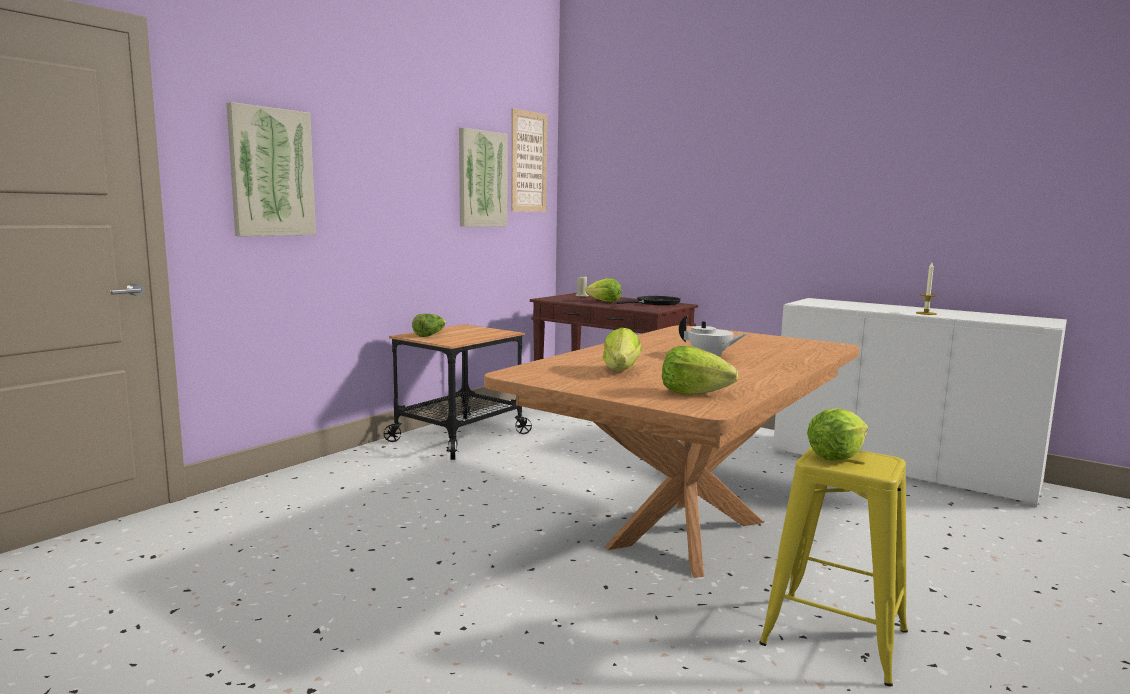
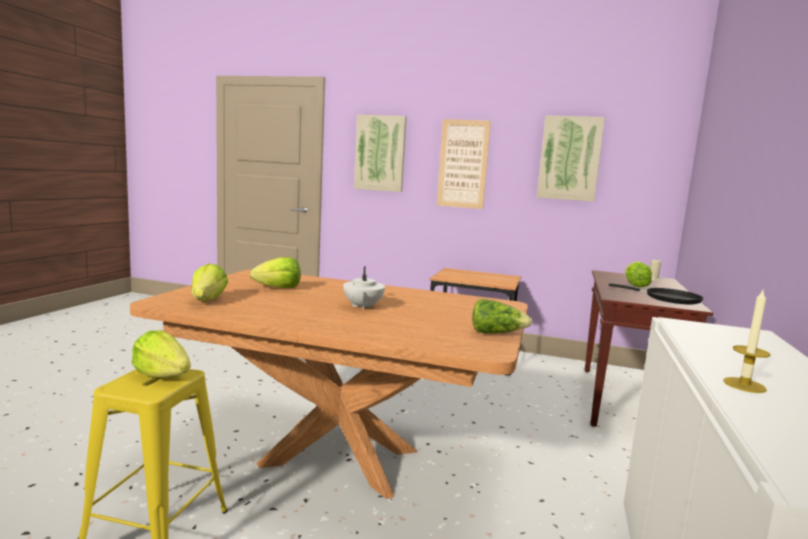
camera: 70 degrees right, 0 degrees up
lettuce [412,314,446,337] -> lettuce moved to [473,299,532,334]
picture [511,108,548,212] -> picture moved to [437,119,491,209]

